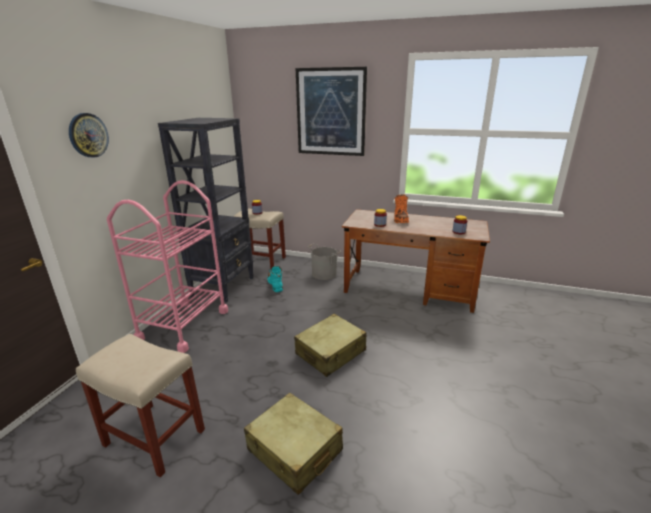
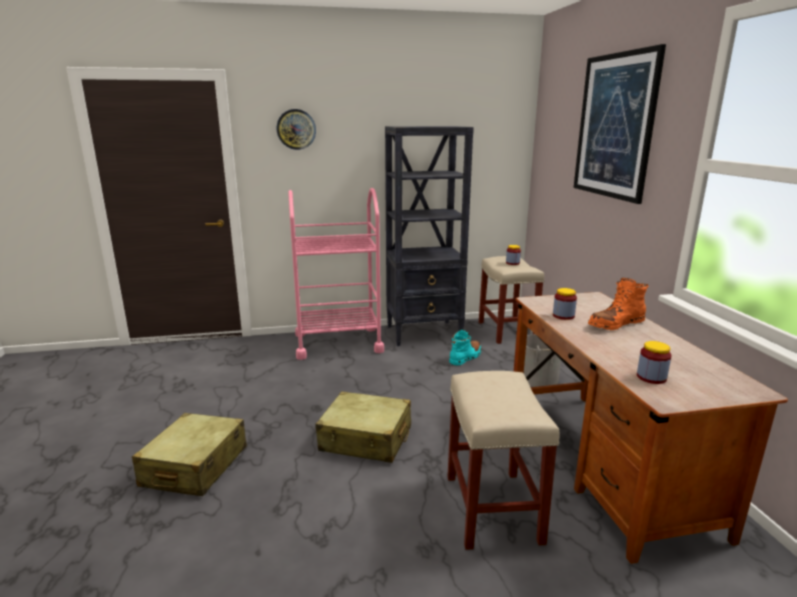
camera: 60 degrees right, 5 degrees down
beige stool [76,334,205,478] -> beige stool moved to [447,371,560,550]

